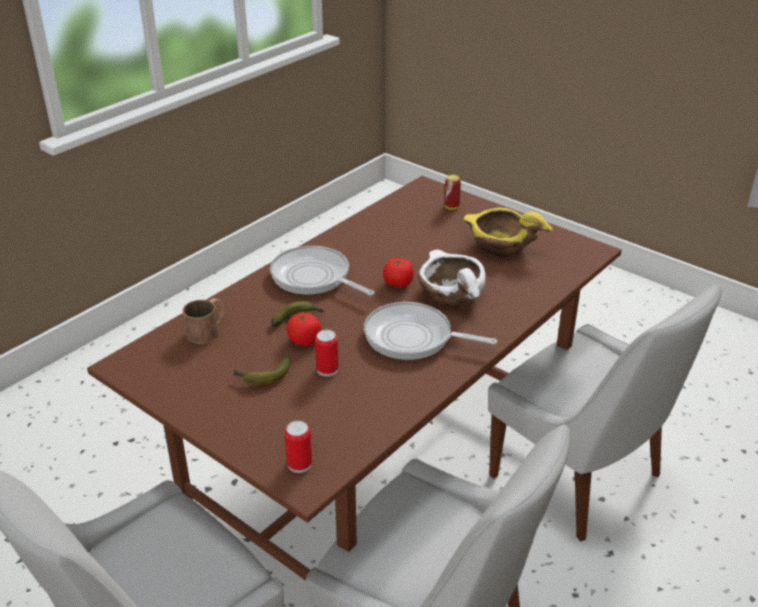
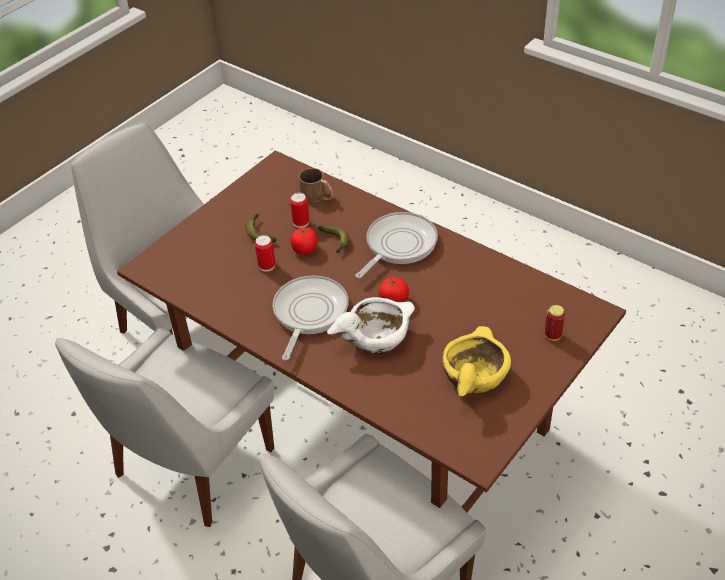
camera: 90 degrees right, 10 degrees up
can [285,421,312,473] -> can moved to [290,193,309,228]

